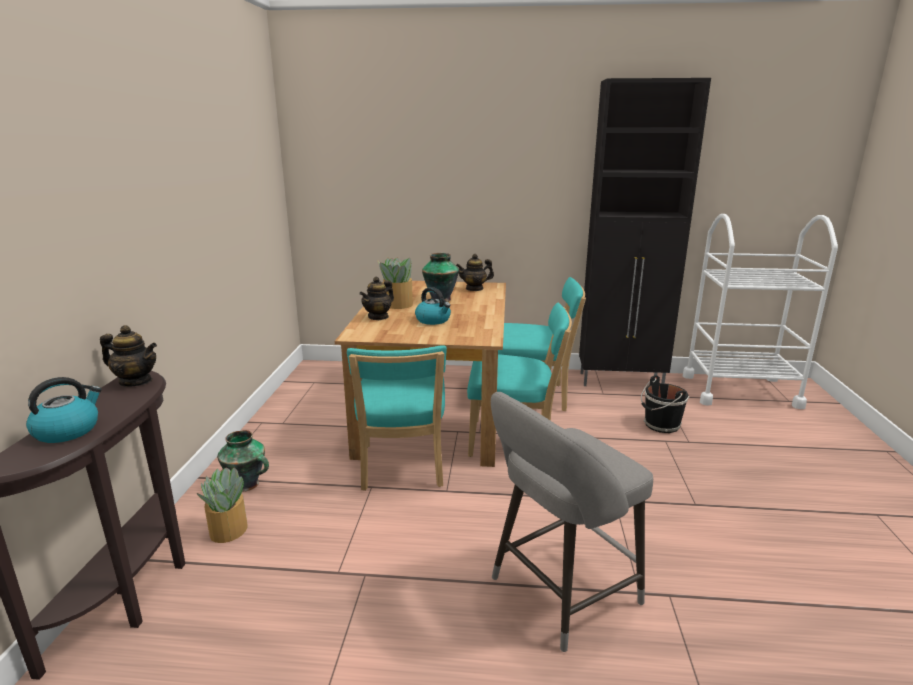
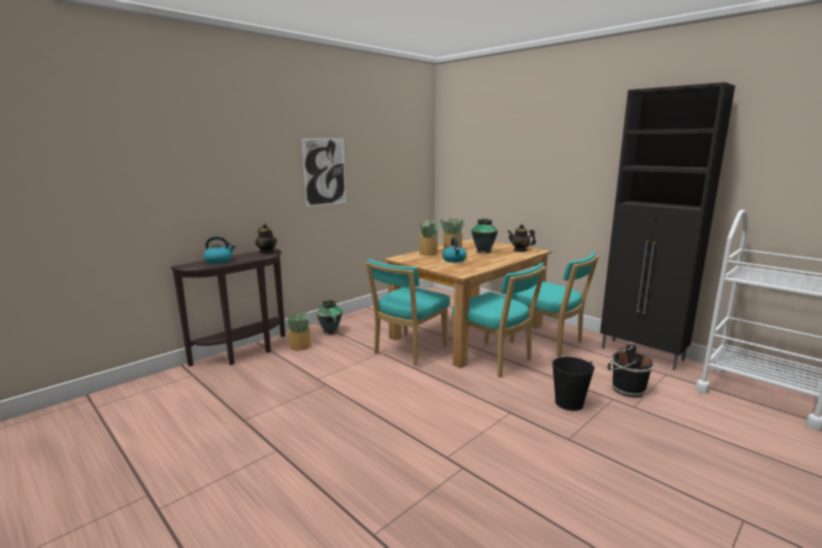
camera: 40 degrees right, 5 degrees down
teapot [360,276,394,320] -> potted plant [419,220,440,256]
grey stool [491,392,653,652] -> none
none -> picture [302,138,346,207]
none -> black bucket [552,357,595,411]

